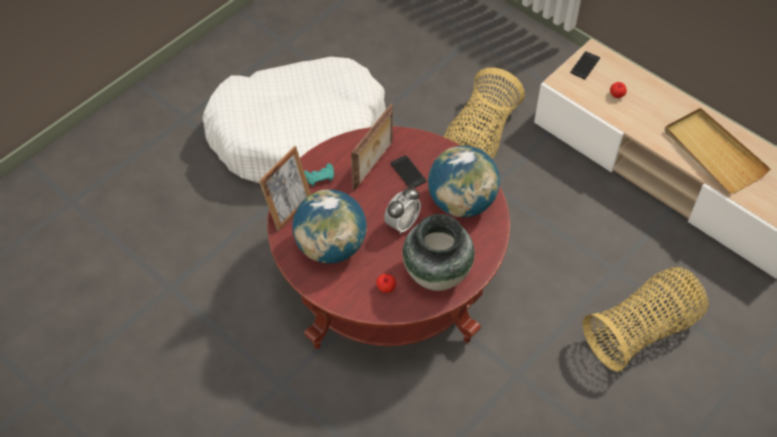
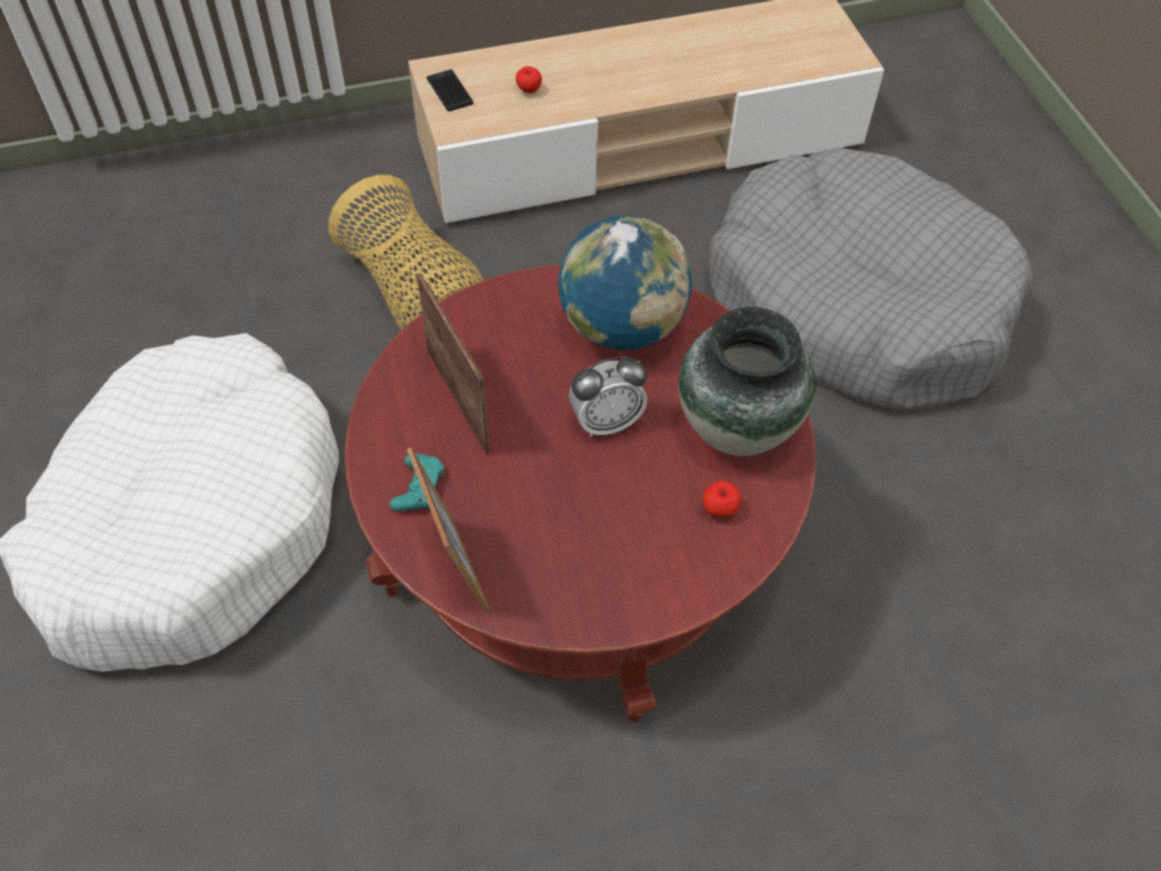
camera: 60 degrees left, 0 degrees up
globe [292,189,367,264] -> none
alarm clock [384,187,421,234] -> alarm clock turned 90 degrees clockwise [569,356,648,437]
phone [390,155,427,188] -> none
basket [582,267,709,371] -> grey dog bed [709,147,1033,411]
beige tray [664,108,771,194] -> none

